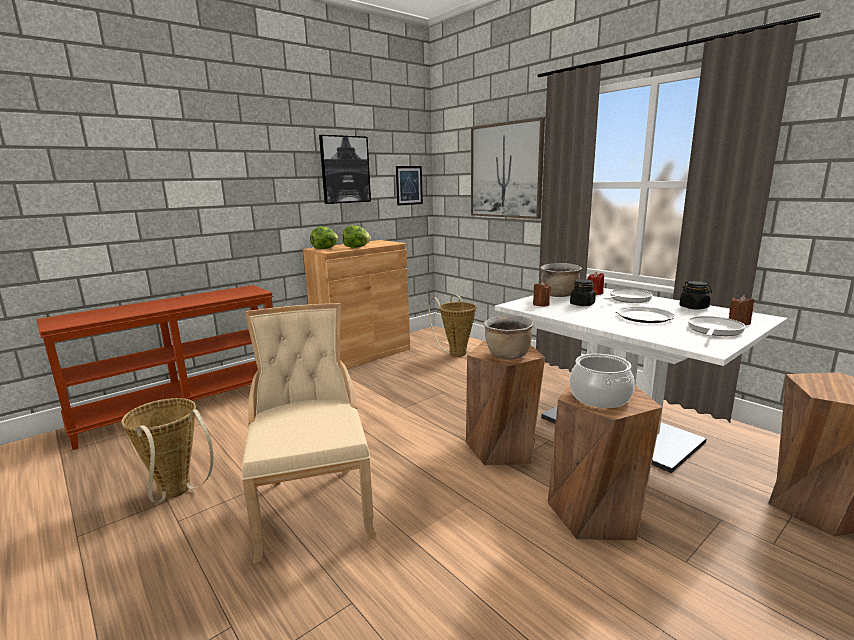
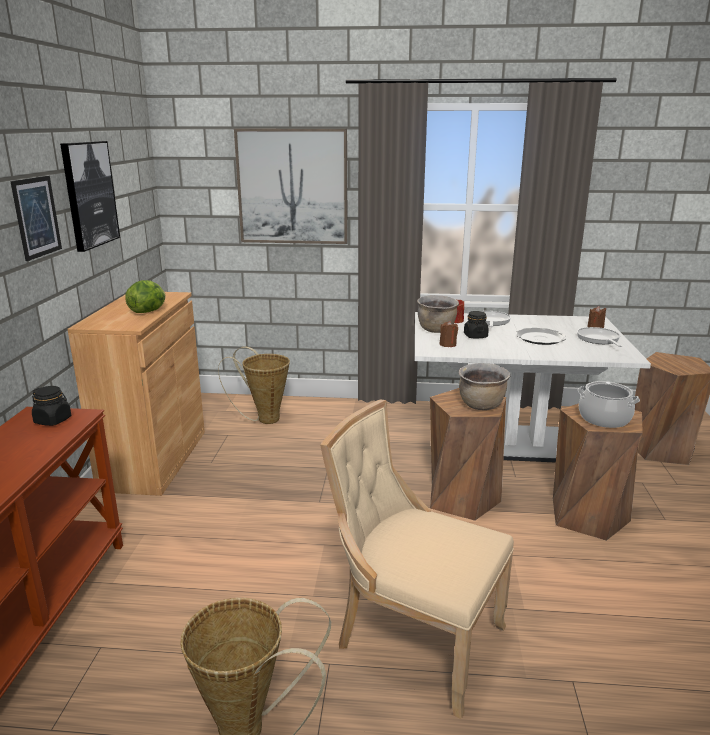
camera: 45 degrees left, 5 degrees up
lettuce [310,226,339,249] -> none
picture [396,166,423,206] -> picture moved to [10,176,62,261]
black jar [679,281,712,310] -> black jar moved to [32,386,71,426]

